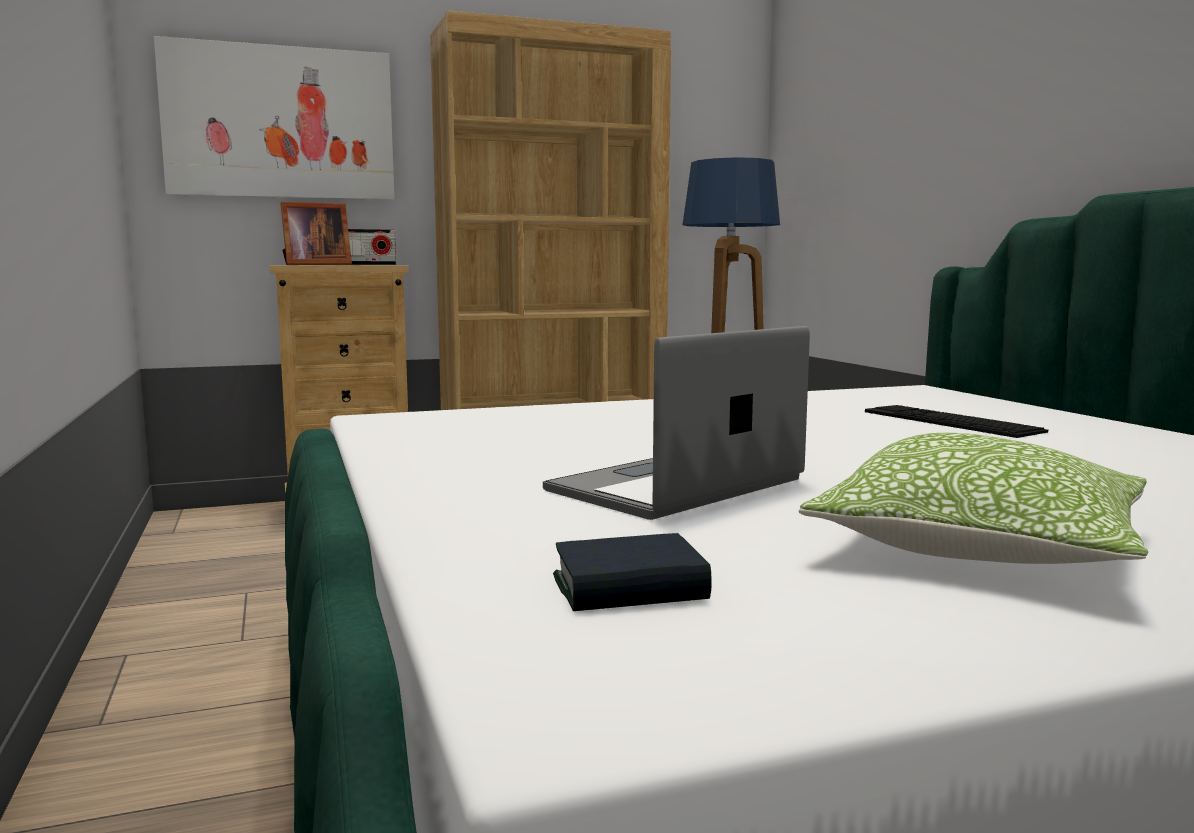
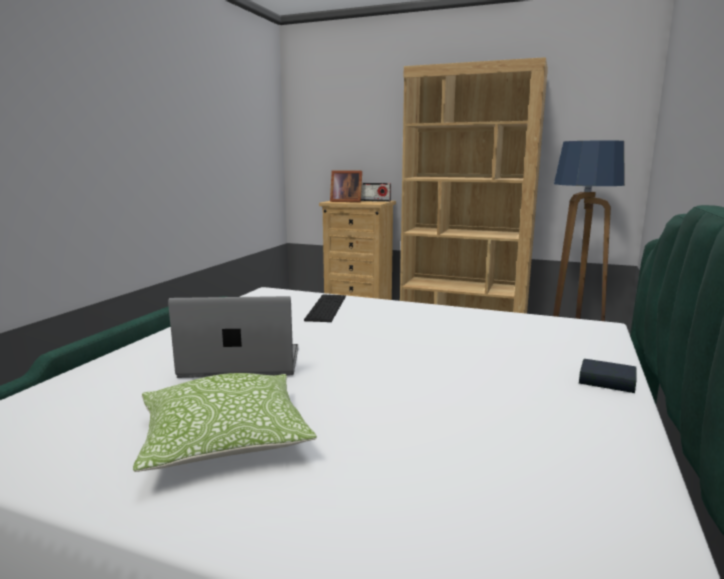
camera: 40 degrees right, 5 degrees up
picture [154,36,394,200] -> none
book [553,533,712,611] -> book moved to [579,359,637,393]
keyboard [865,405,1048,438] -> keyboard moved to [304,294,346,322]

